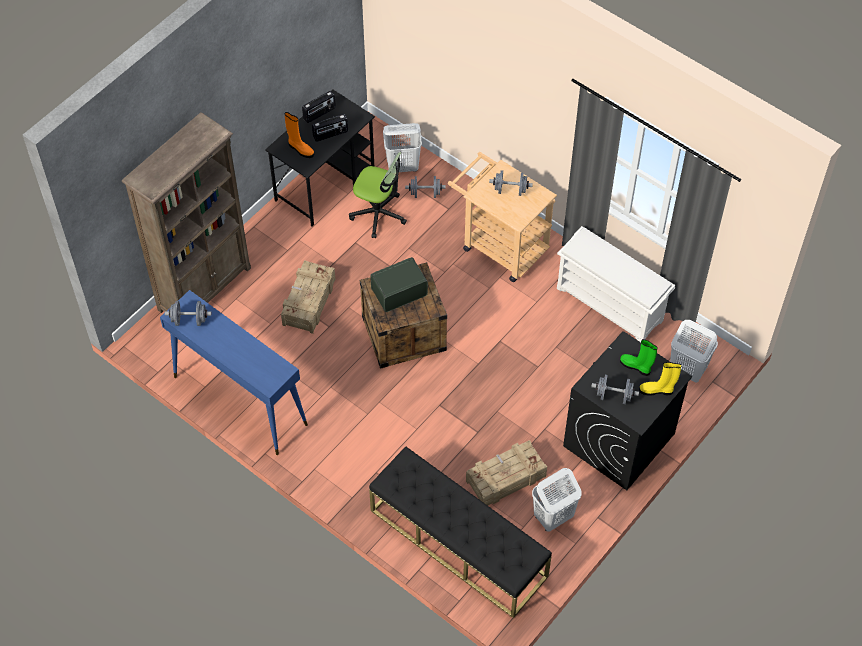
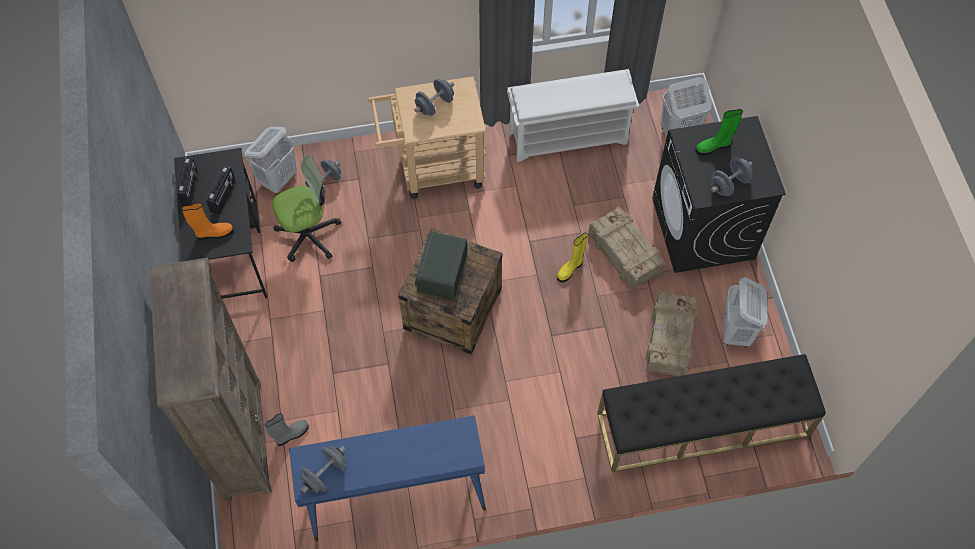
camera: 50 degrees left, 5 degrees up
crate [281,260,335,334] -> crate moved to [588,207,665,291]
yellow boot [639,362,682,396] -> yellow boot moved to [557,233,588,283]
none -> grey boot [265,414,309,446]

